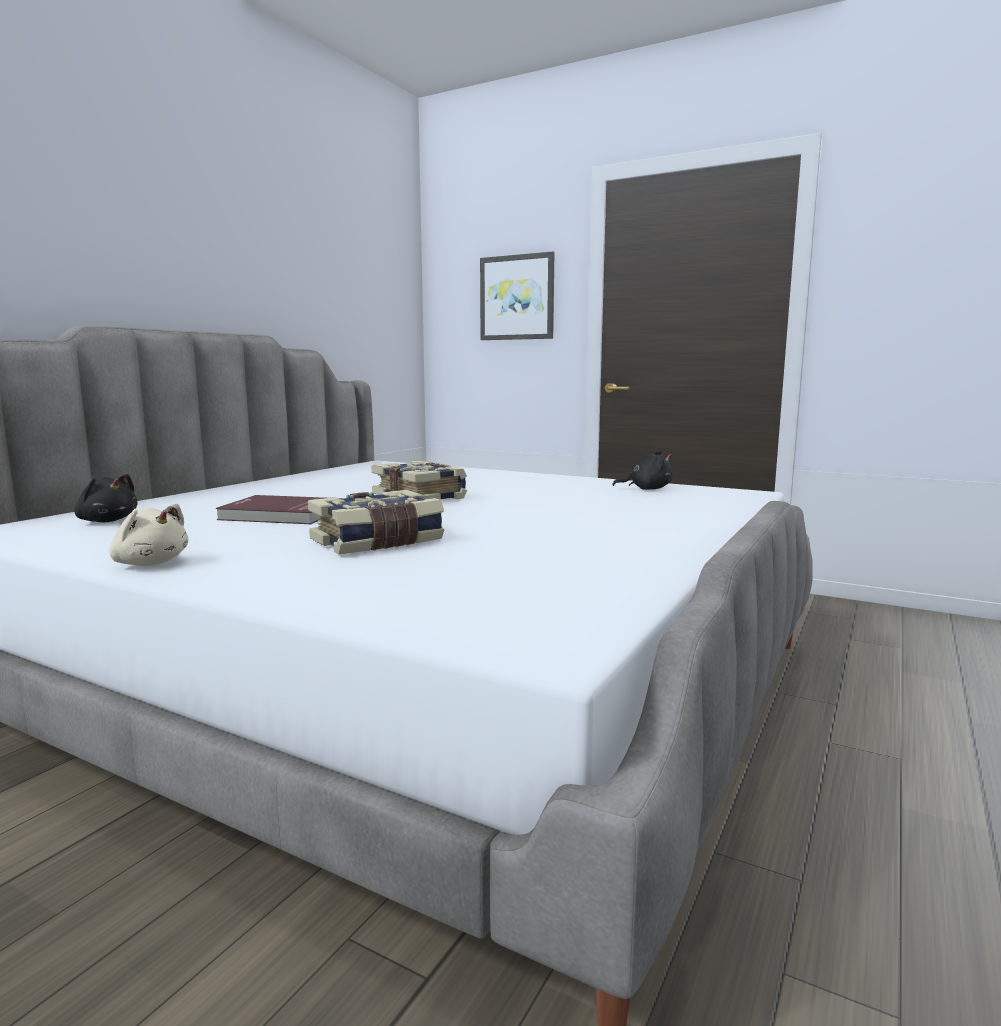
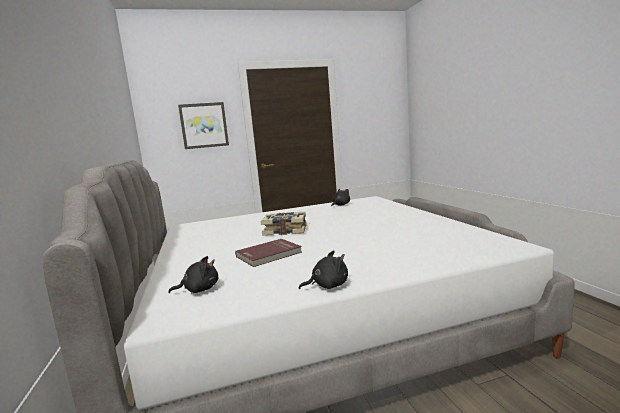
camera: 45 degrees left, 0 degrees up
beige plush toy [109,503,188,566] -> black plush toy [299,250,348,289]
book [308,490,444,554] -> none

